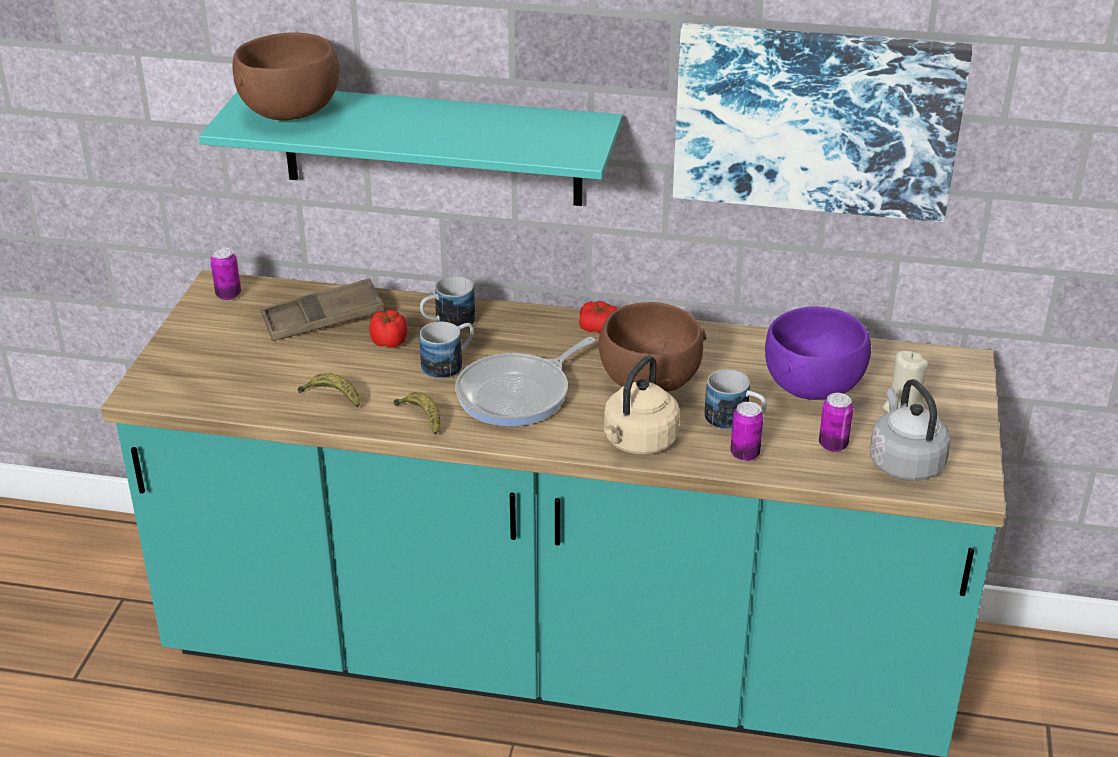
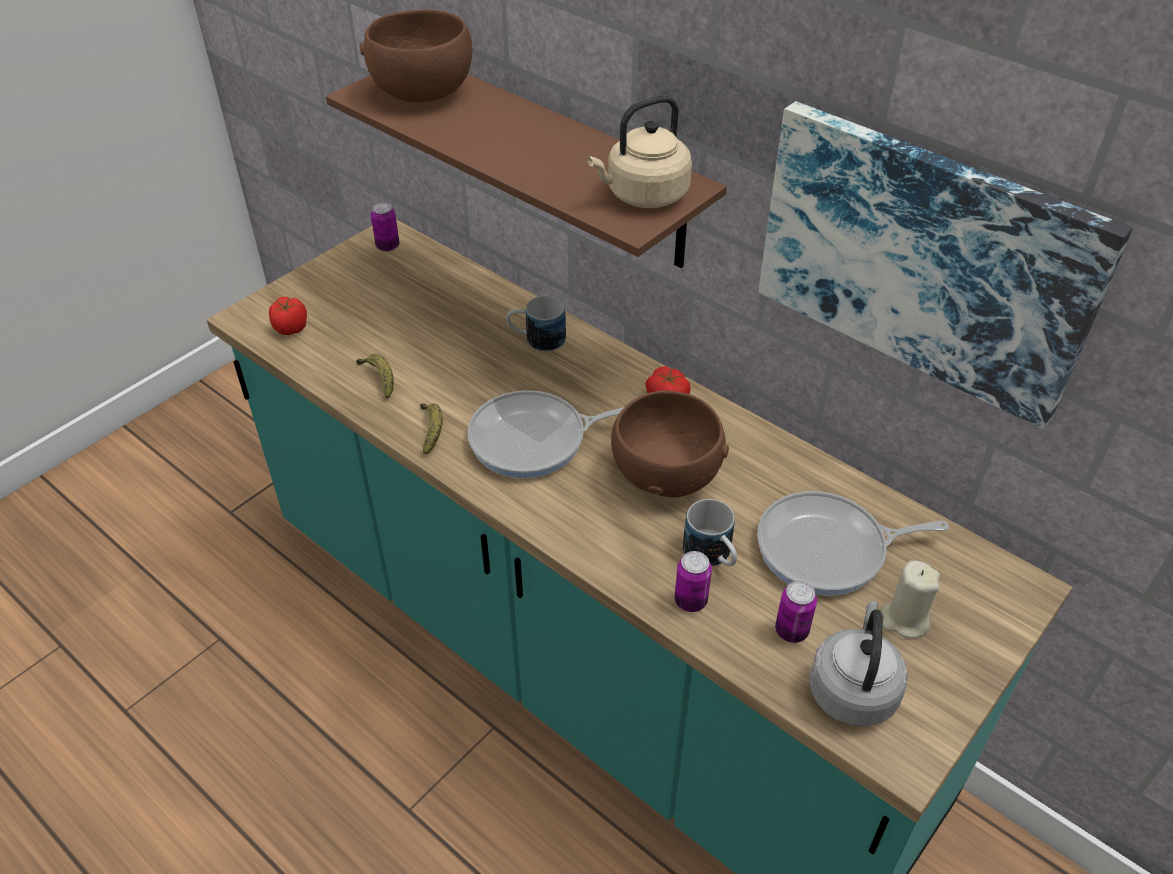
camera: 30 degrees right, 10 degrees up
turquoise shelf [199,91,622,206] -> brown shelf [326,74,727,268]
brown tray [261,278,384,341] -> none
tomato [369,309,408,348] -> tomato moved to [269,297,307,335]
mug [420,322,474,379] -> none
beige kettle [604,355,680,455] -> beige kettle moved to [587,95,692,208]
purple bowl [765,306,871,400] -> frying pan [757,491,949,596]

